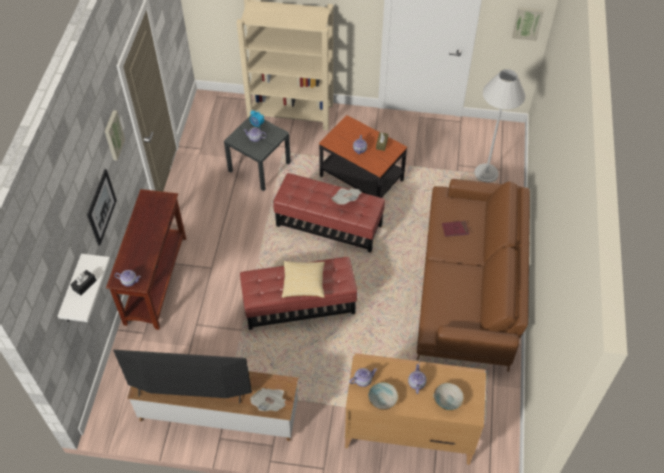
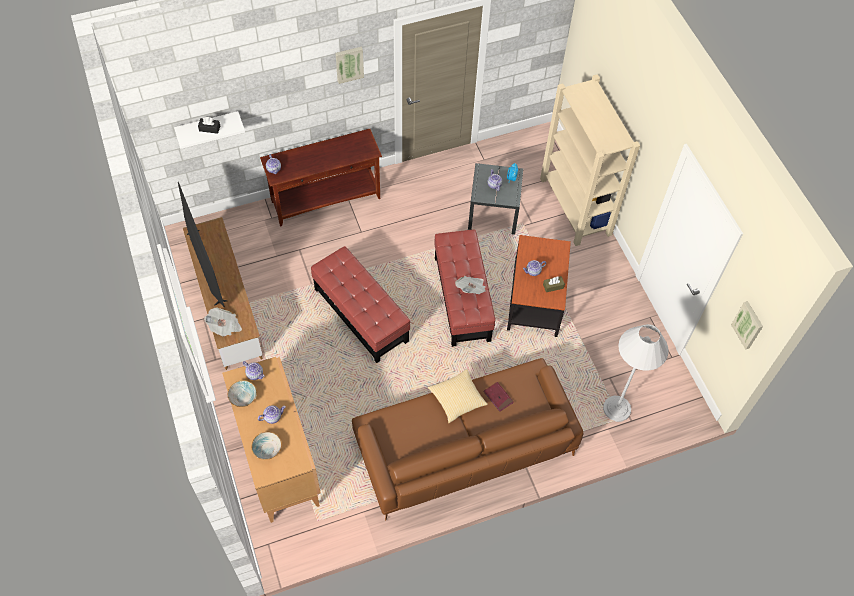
camera: 60 degrees right, 5 degrees up
picture [87,169,117,246] -> none
pillow [282,261,325,298] -> pillow moved to [428,369,488,423]

